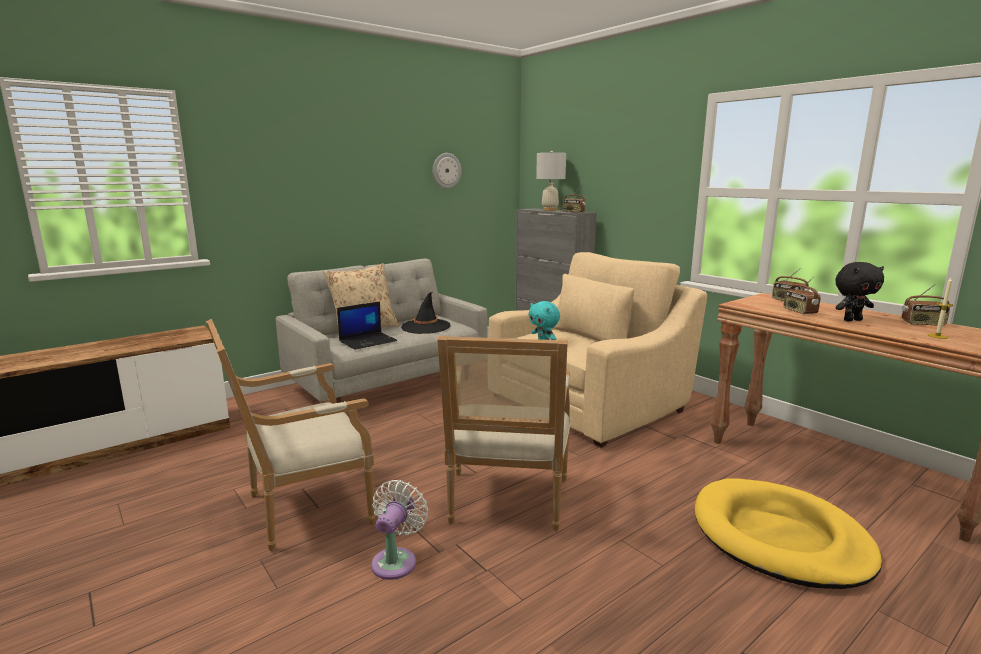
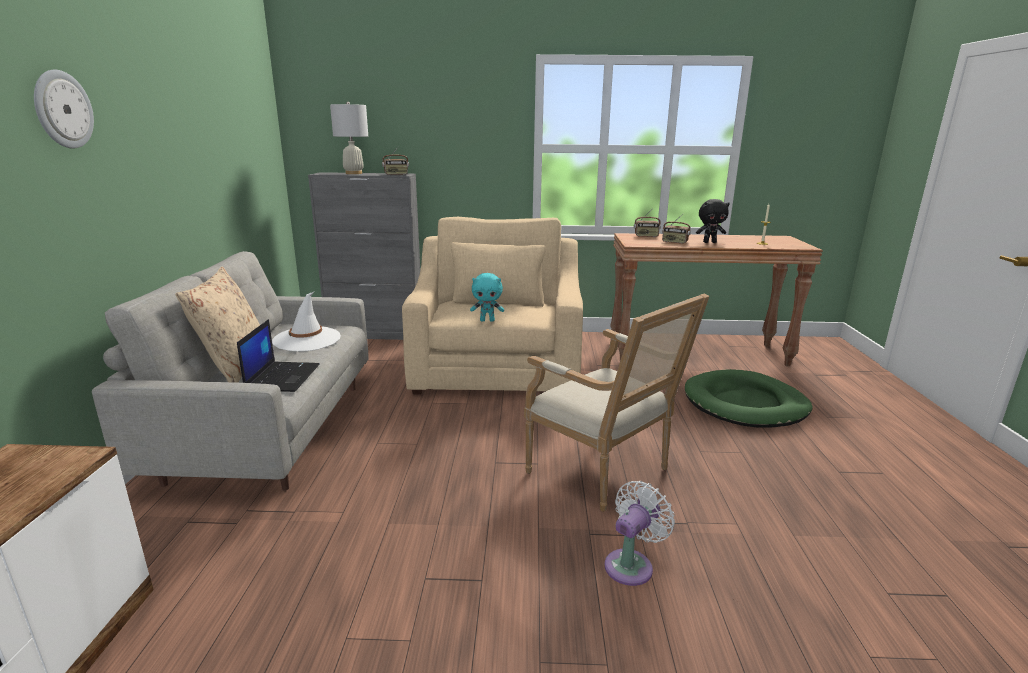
camera: 50 degrees left, 5 degrees up
armchair [206,319,375,551] -> none
white fan [371,480,428,580] -> white fan turned 75 degrees clockwise [605,481,675,586]
black hat [401,292,450,334] -> white hat [272,291,341,352]
wall clock [433,153,461,189] -> wall clock moved to [34,70,94,149]
yellow dog bed [695,478,882,589] -> green dog bed [685,369,813,428]
black plush toy [835,262,884,321] -> black plush toy turned 60 degrees clockwise [696,199,730,243]
radio [902,284,950,326] -> none

